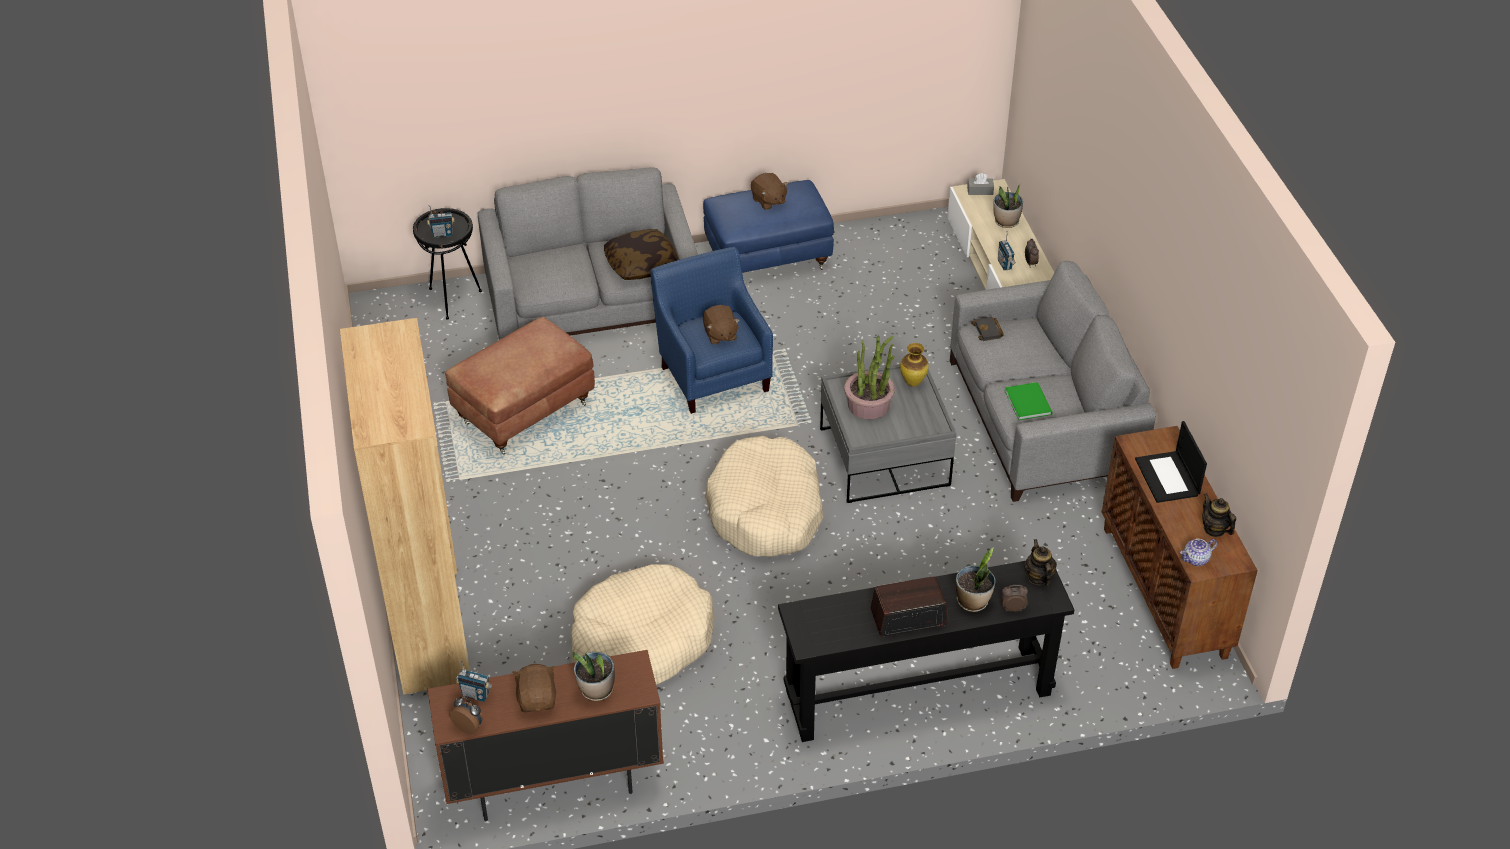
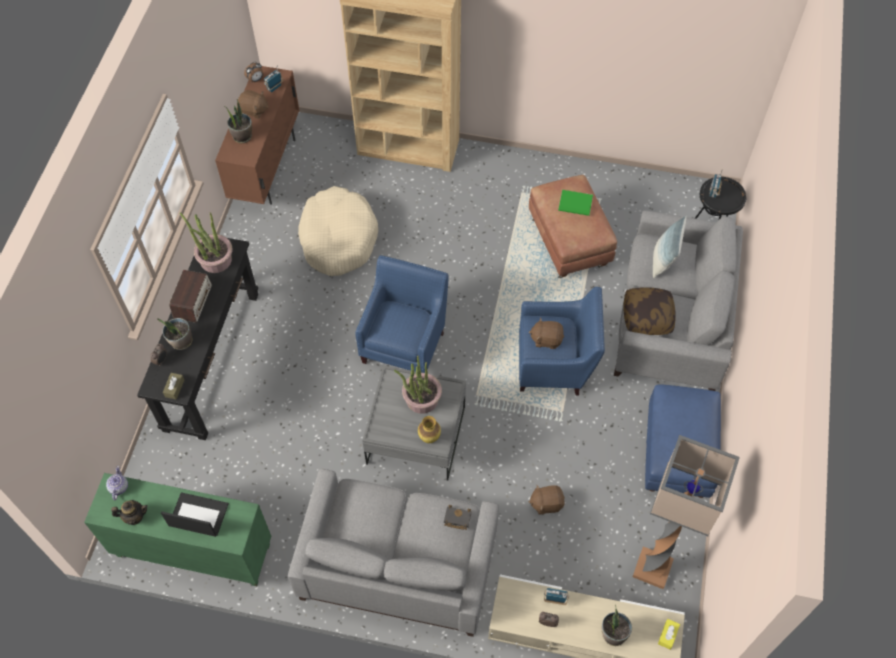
camera: 115 degrees right, 15 degrees up
beige dog bed [705,436,823,557] -> blue armchair [355,255,449,373]
brown plush toy [751,173,788,210] -> brown plush toy moved to [529,484,565,515]
grey tissue box [967,173,994,195] -> yellow tissue box [658,619,680,649]
green book [1005,382,1053,420] -> green book moved to [558,190,593,216]
teapot [1024,539,1057,586] -> brown tissue box [163,373,184,399]
brown cabinet [1102,426,1258,669] -> green cabinet [84,473,271,586]
none -> potted plant [180,213,233,273]
none -> floor lamp [633,435,740,589]
none -> pillow [653,216,686,278]

